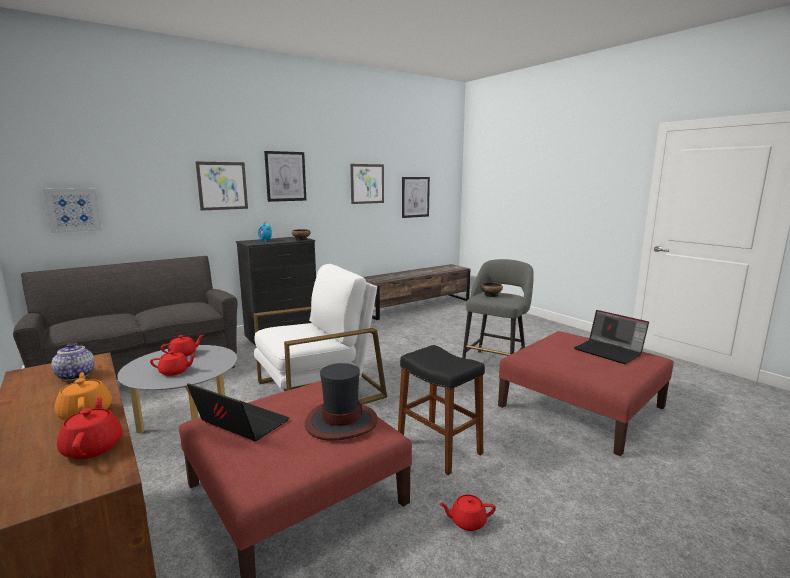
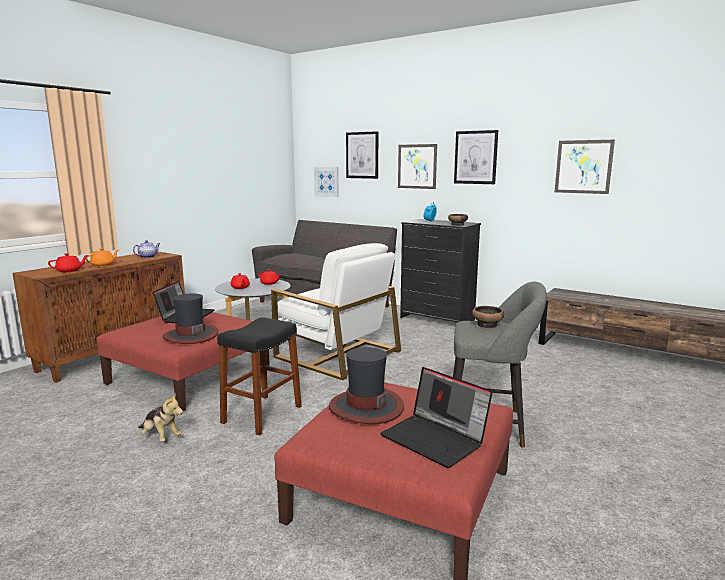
camera: 70 degrees right, 0 degrees up
picture [402,177,430,218] -> picture moved to [346,131,378,179]
red teapot [439,494,496,531] -> plush toy [138,393,183,442]
laptop [574,310,649,364] -> laptop turned 75 degrees counterclockwise [380,367,493,468]
none -> hat [329,347,404,424]

